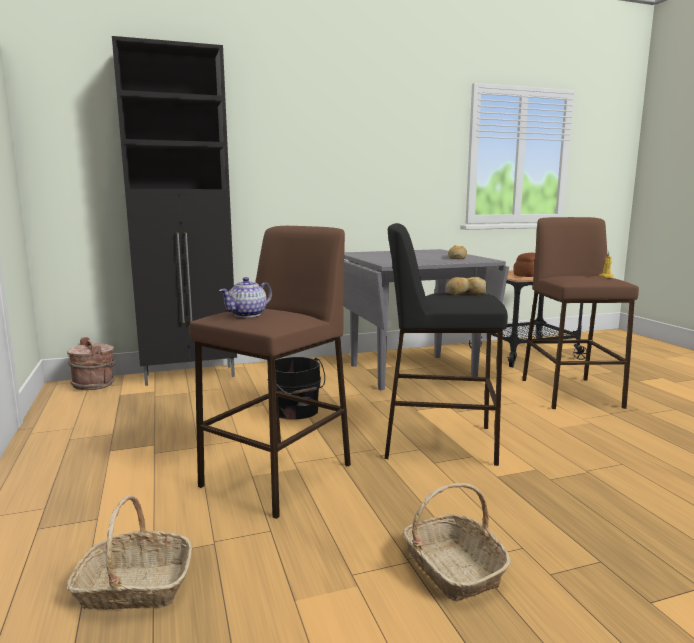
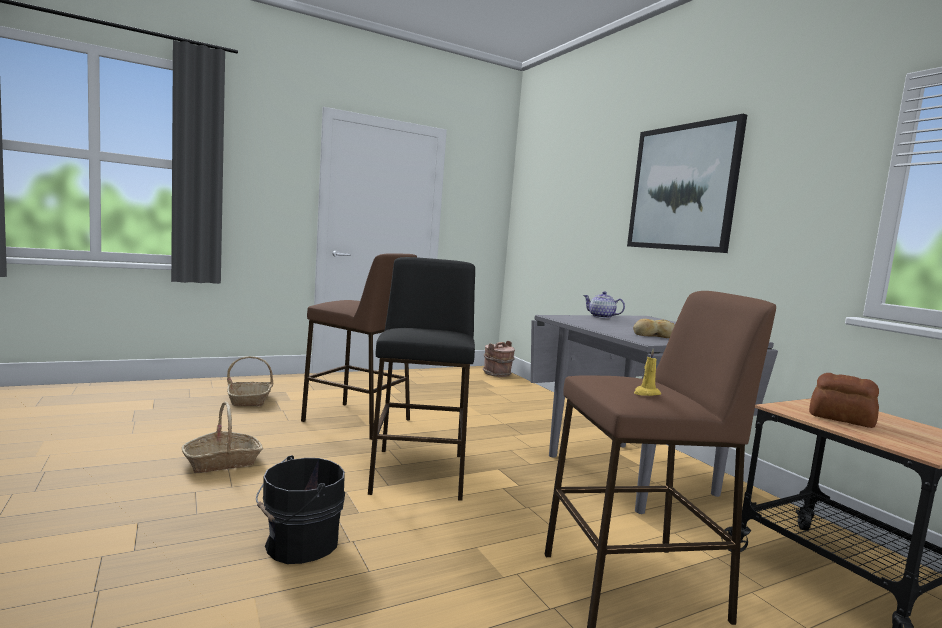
camera: 80 degrees right, 5 degrees down
black cabinet [112,36,237,386] -> none
teapot [219,277,272,317] -> teapot moved to [583,291,625,318]
black bucket [275,357,325,420] -> black bucket moved to [256,455,345,564]
bread [446,277,487,295] -> none
none -> picture [627,114,747,253]

